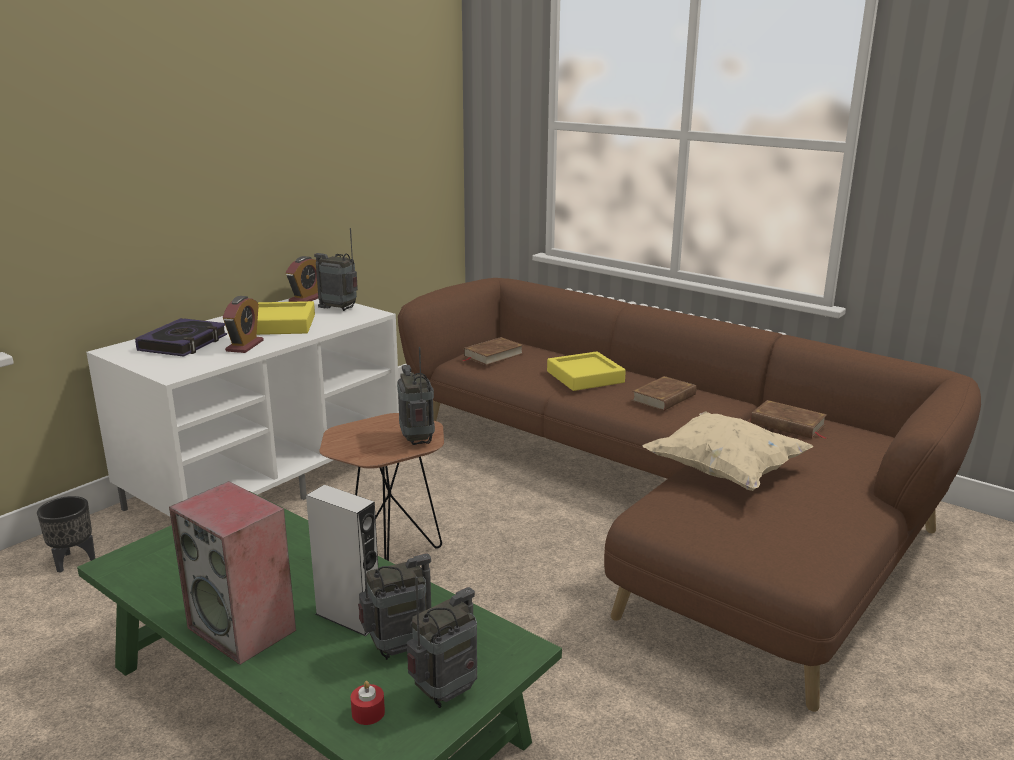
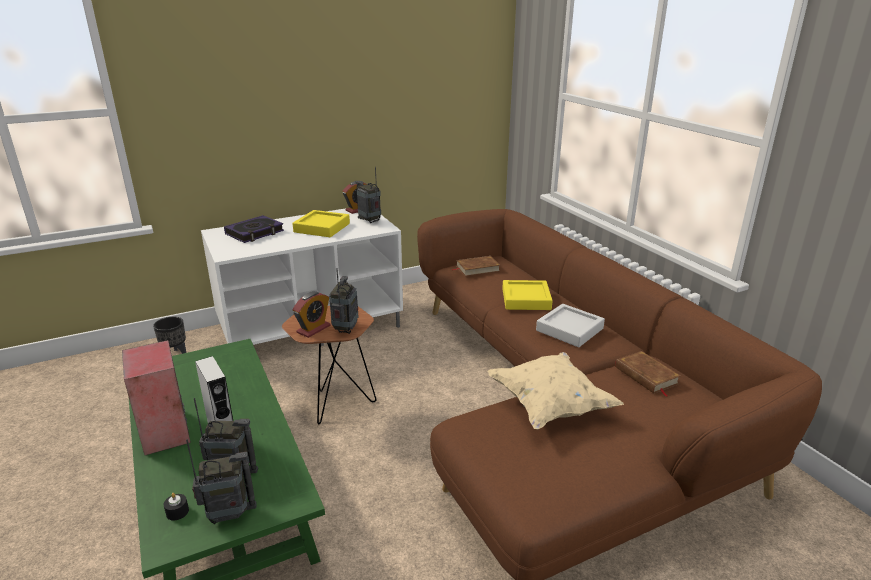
camera: 25 degrees right, 5 degrees up
alarm clock [223,296,264,353] -> alarm clock moved to [292,291,331,338]
red candle [351,681,385,725] -> black candle [164,493,189,521]
brown book [632,376,697,411] -> grey tray [536,304,605,347]

